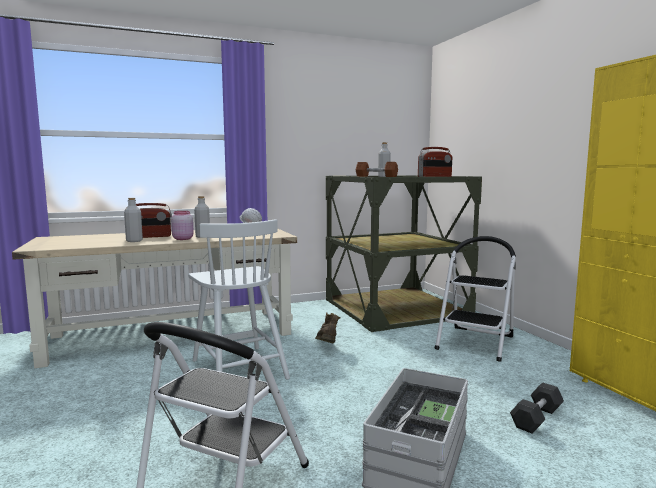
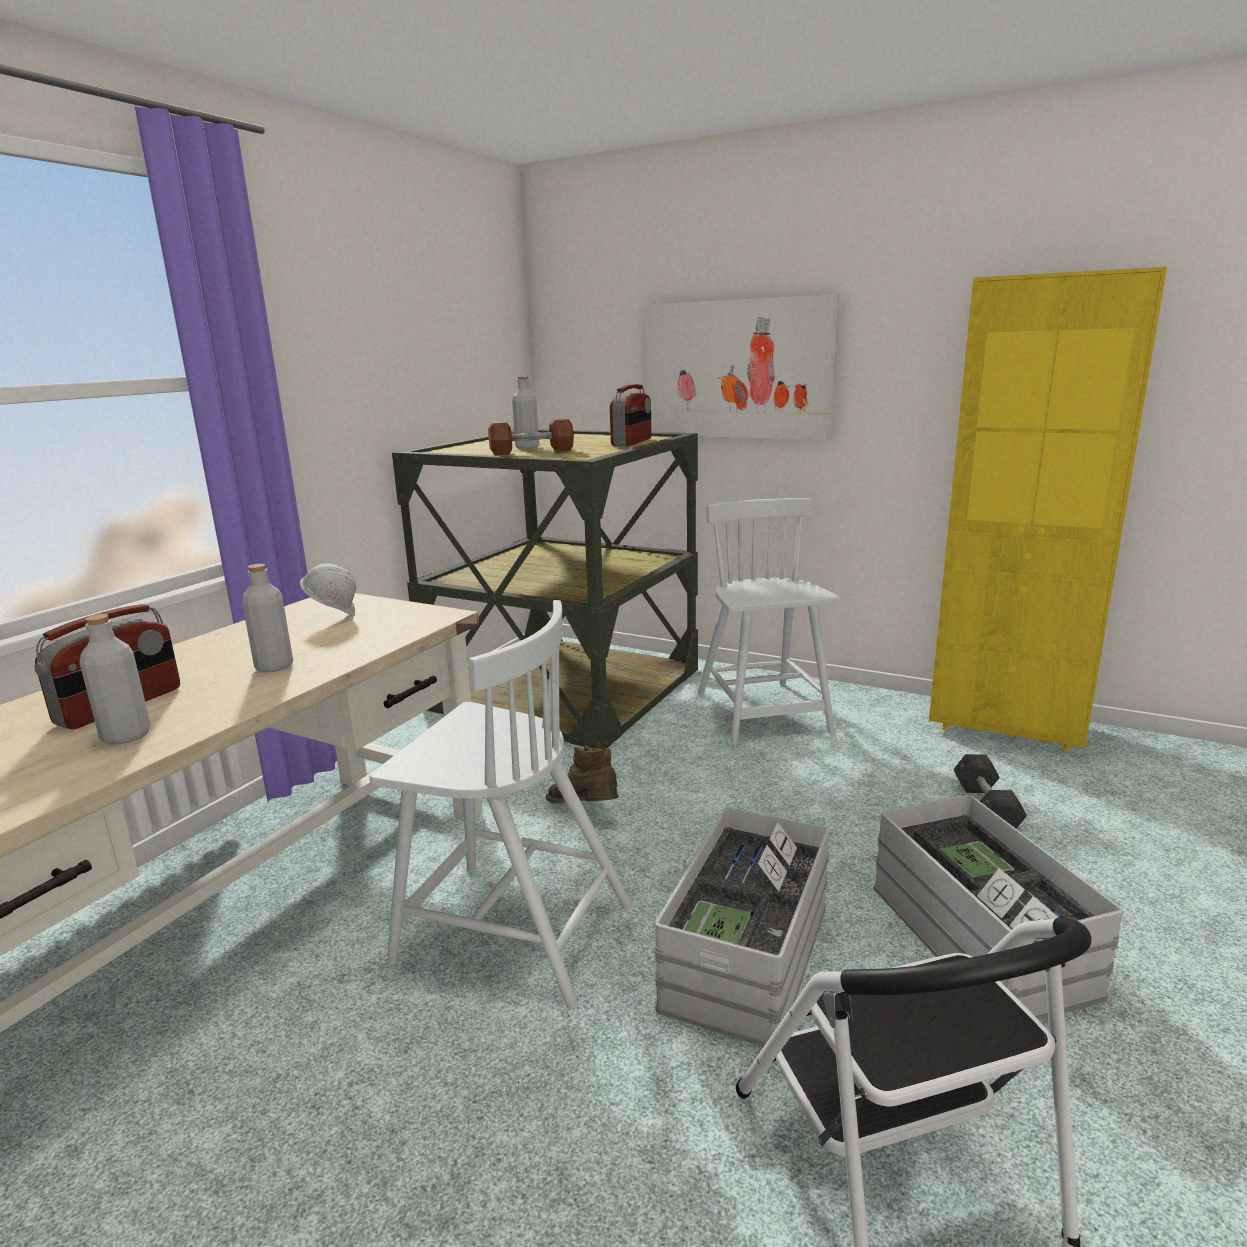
camera: 40 degrees left, 10 degrees up
pink jar [171,211,194,240] -> none
step ladder [434,236,516,362] -> white chair [698,498,841,745]
none -> picture [645,295,839,440]
none -> grey storage box [653,807,829,1047]

